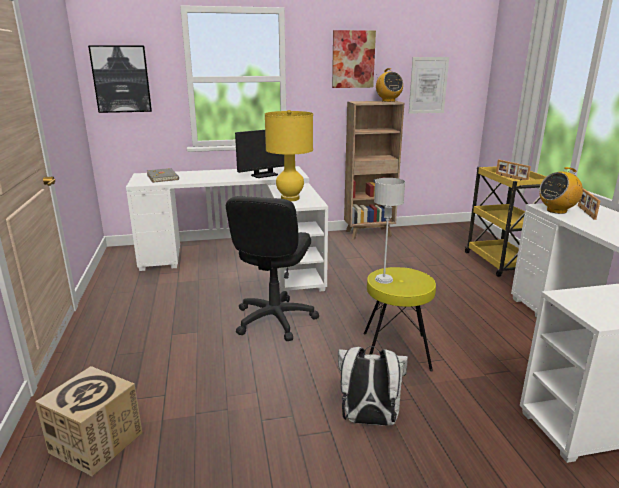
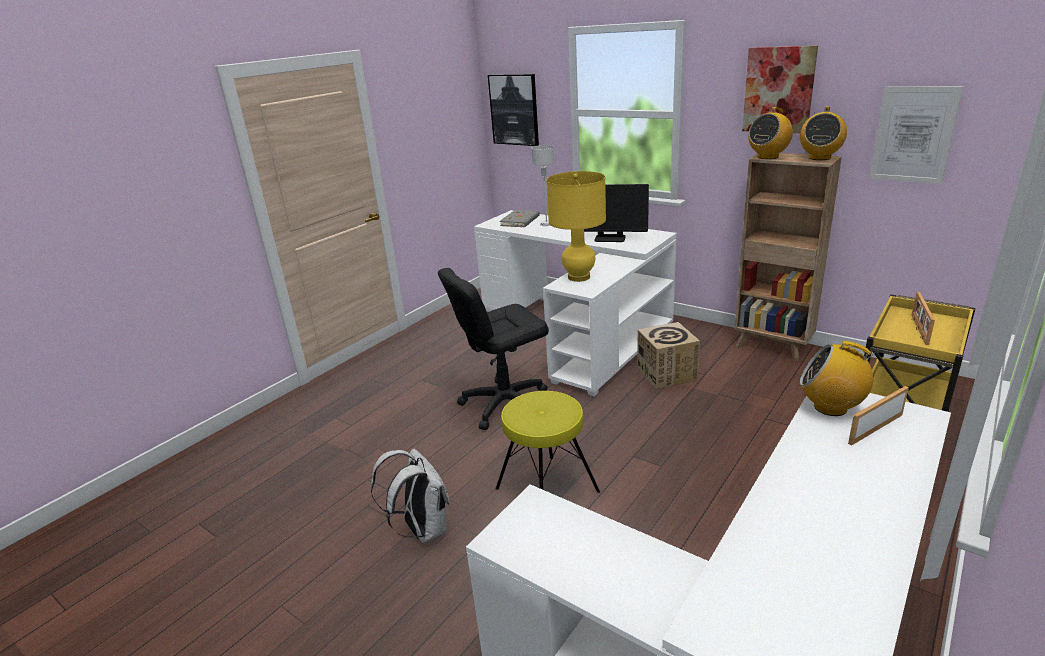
camera: 50 degrees right, 5 degrees up
cardboard box [35,366,142,477] -> cardboard box moved to [637,322,700,389]
grey table lamp [374,178,405,284] -> grey table lamp moved to [531,145,554,226]
none -> radio [748,107,793,159]

